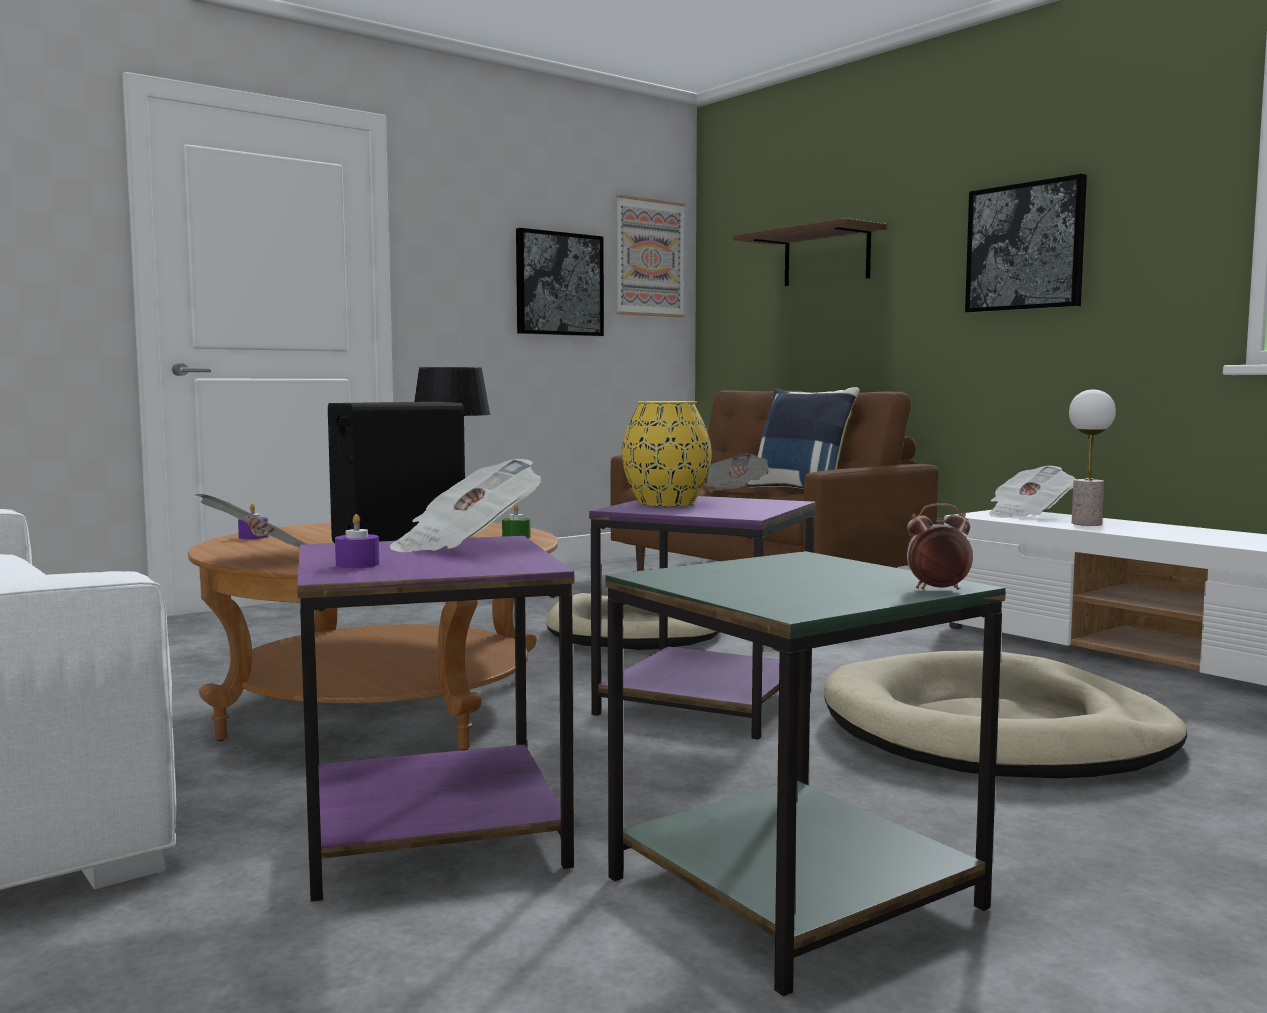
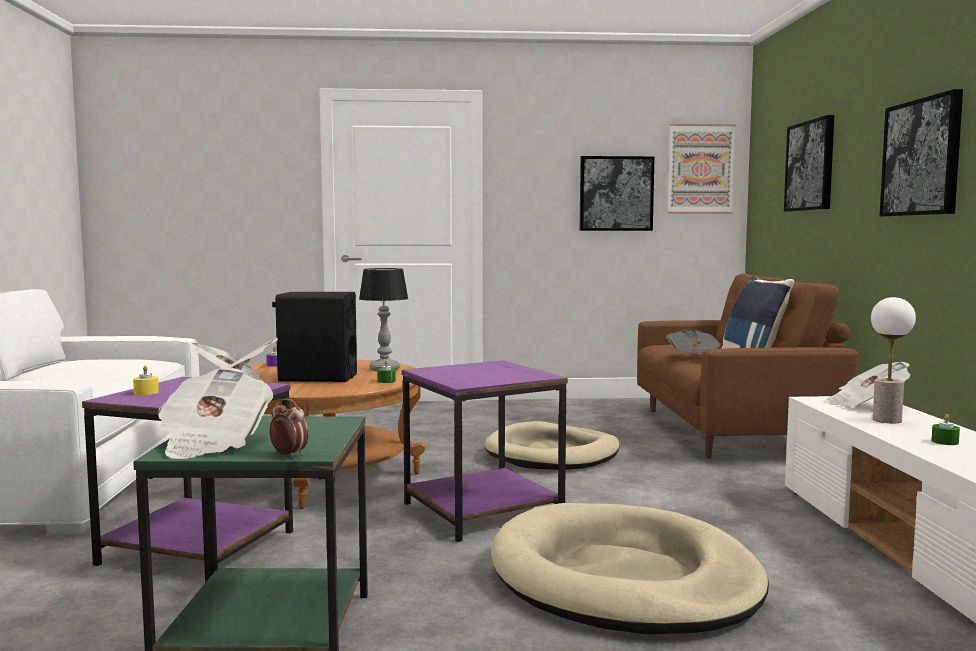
camera: 35 degrees right, 0 degrees up
purple candle [335,514,379,568] -> yellow candle [133,366,159,395]
yellow vase [622,401,712,506] -> none
brown shelf [733,218,887,286] -> picture [784,115,834,212]
none -> newspaper [157,368,273,459]
none -> green candle [931,414,960,445]

